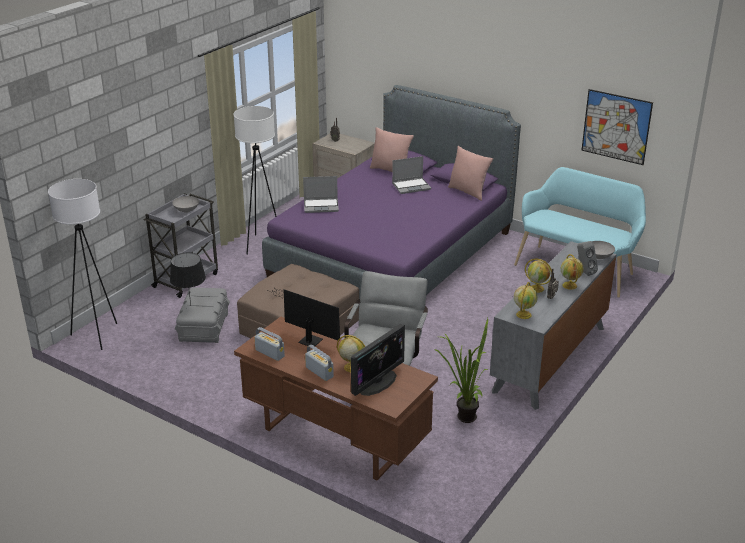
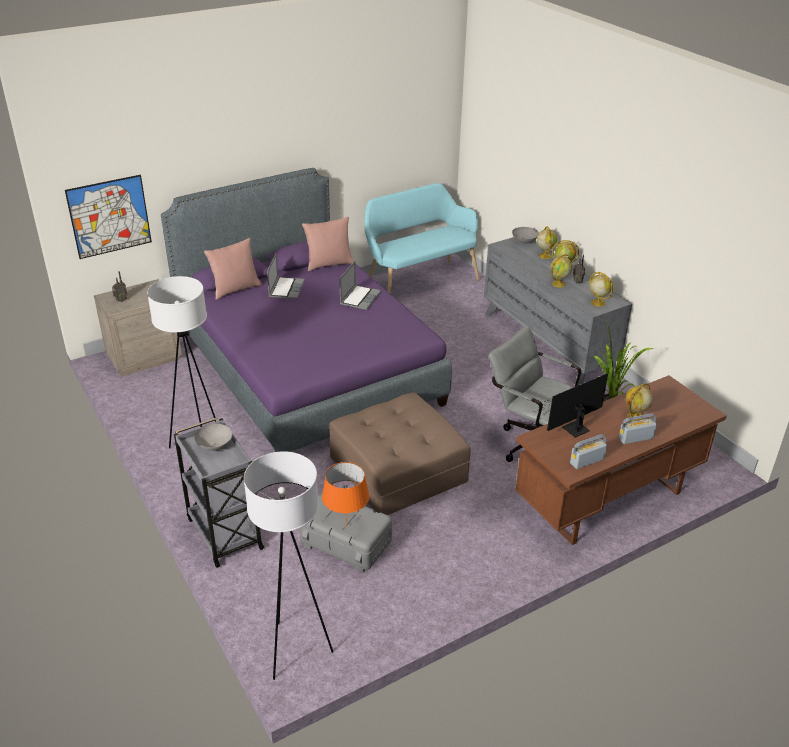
camera: 65 degrees left, 5 degrees up
black table lamp [170,253,206,305] -> orange table lamp [322,462,369,527]
laptop [303,176,339,213] -> laptop moved to [339,261,381,310]
monitor [351,324,405,396] -> none
grey speaker [577,241,598,276] -> globe [537,226,557,259]
picture [581,89,653,165] -> picture moved to [65,175,152,259]

